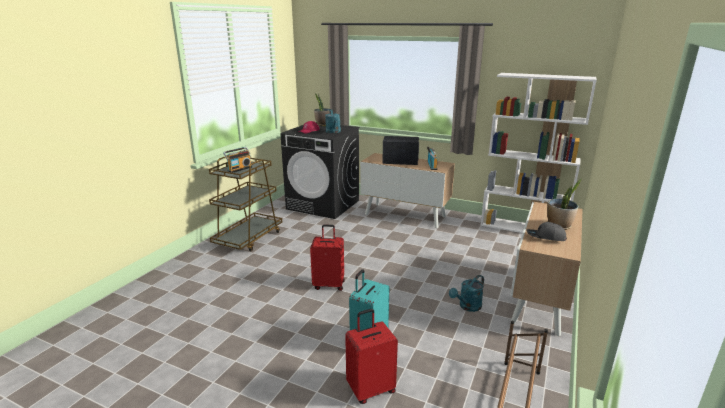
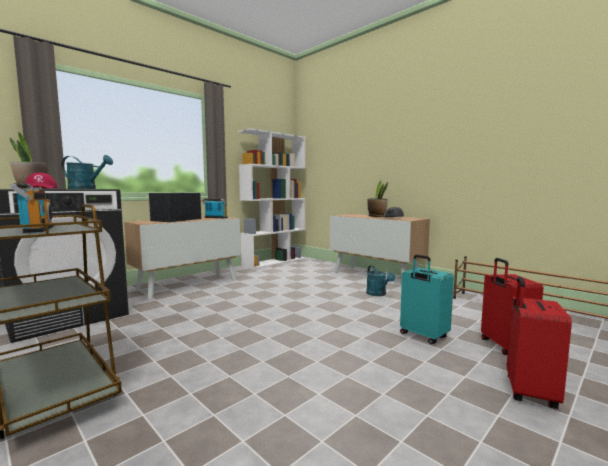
camera: 70 degrees left, 15 degrees down
red suitcase [310,225,345,291] -> red suitcase moved to [507,276,572,409]

